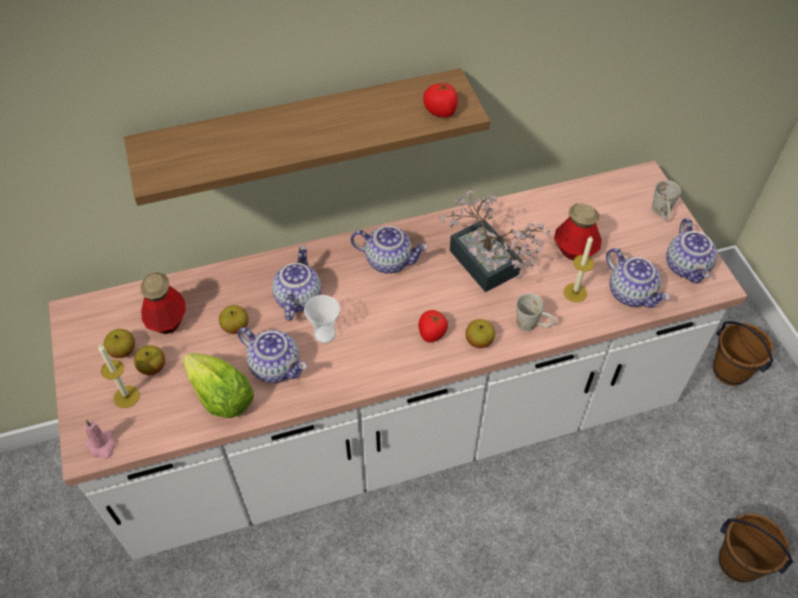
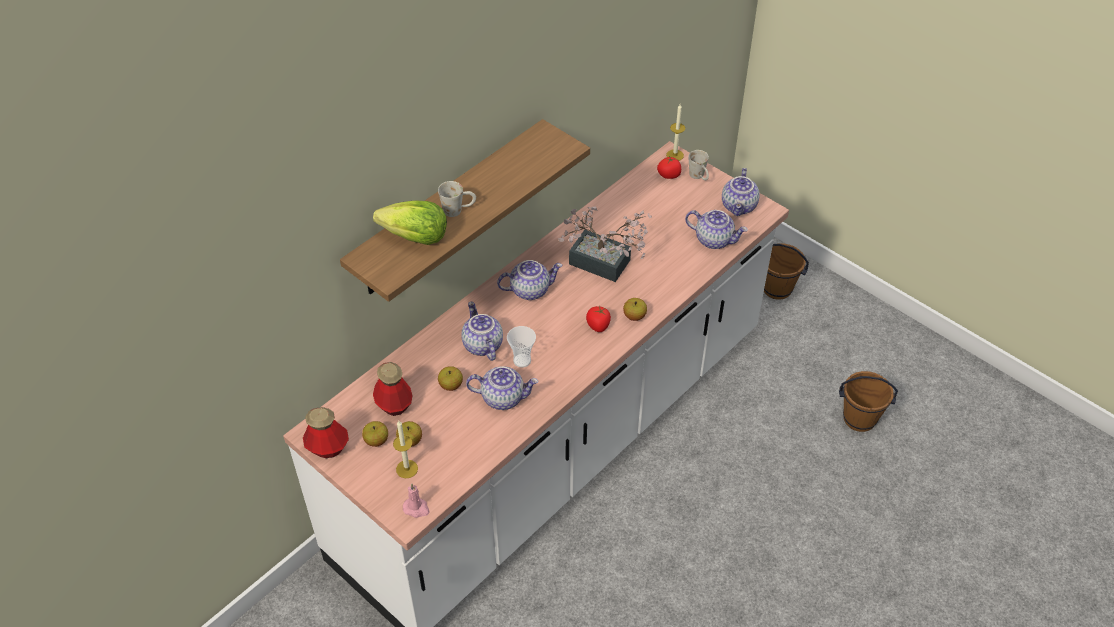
camera: 30 degrees left, 5 degrees down
lettuce [182,353,254,418] -> lettuce moved to [373,200,447,245]
tomato [423,82,458,118] -> tomato moved to [657,156,681,179]
white mug [516,293,555,331] -> white mug moved to [438,181,476,217]
bottle [554,204,602,260] -> bottle moved to [303,407,349,458]
candle [564,235,594,302] -> candle moved to [666,105,685,161]
teapot [666,218,717,284] -> teapot turned 45 degrees clockwise [722,168,760,216]

